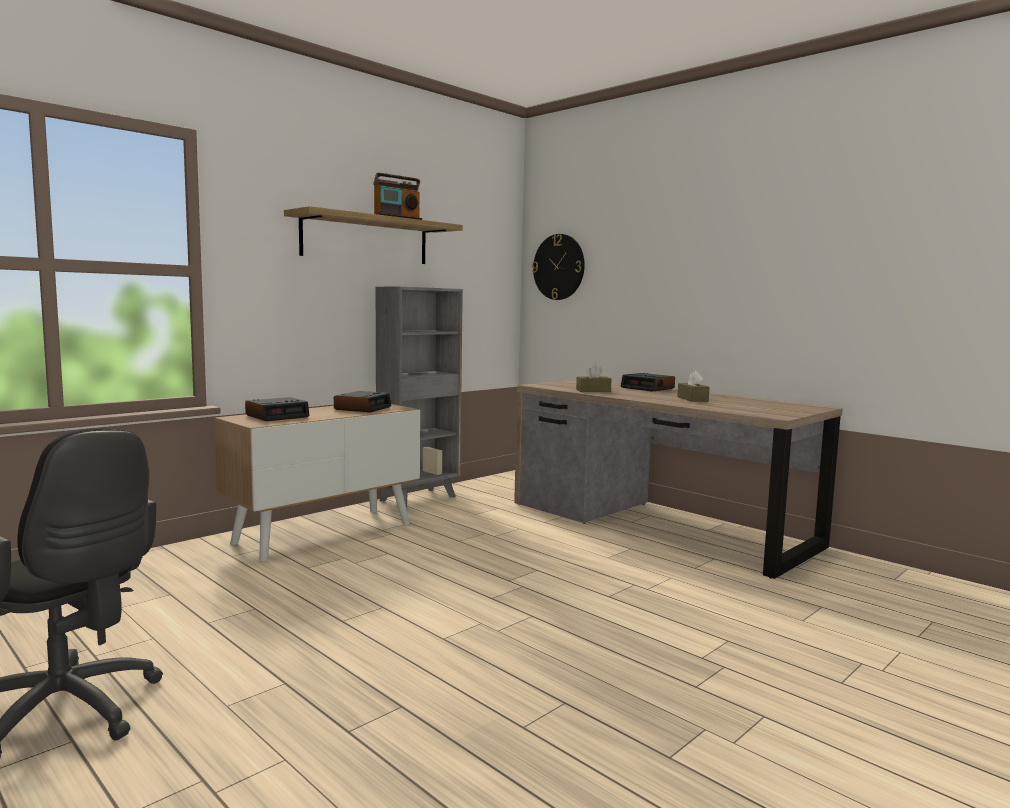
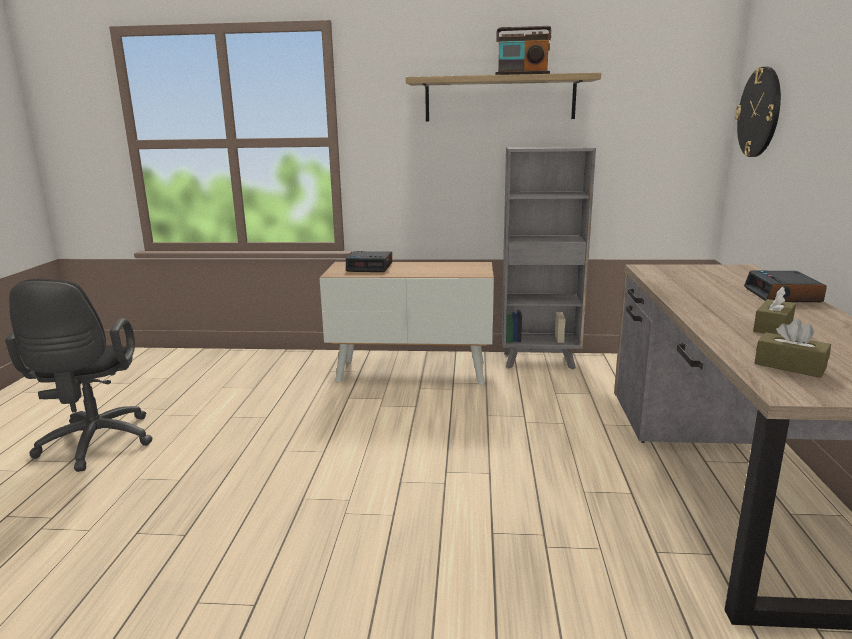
camera: 50 degrees right, 10 degrees up
alarm clock [334,391,392,412] -> none
brown tissue box [576,364,611,392] -> brown tissue box moved to [755,319,831,378]

